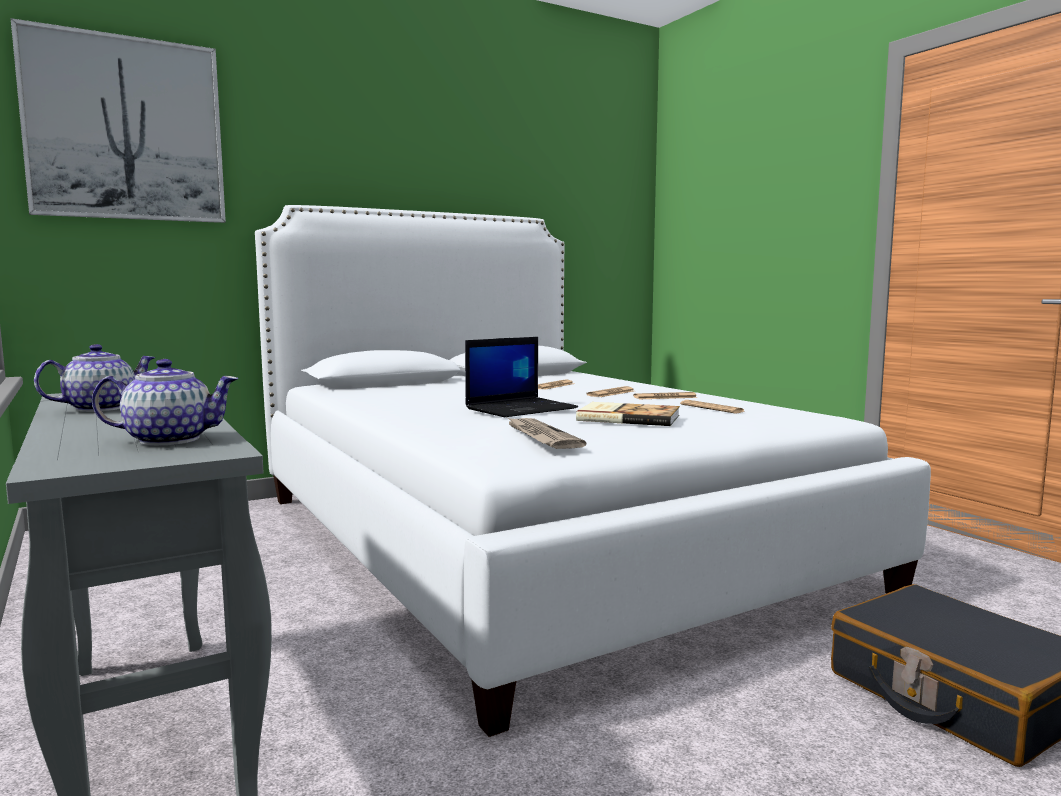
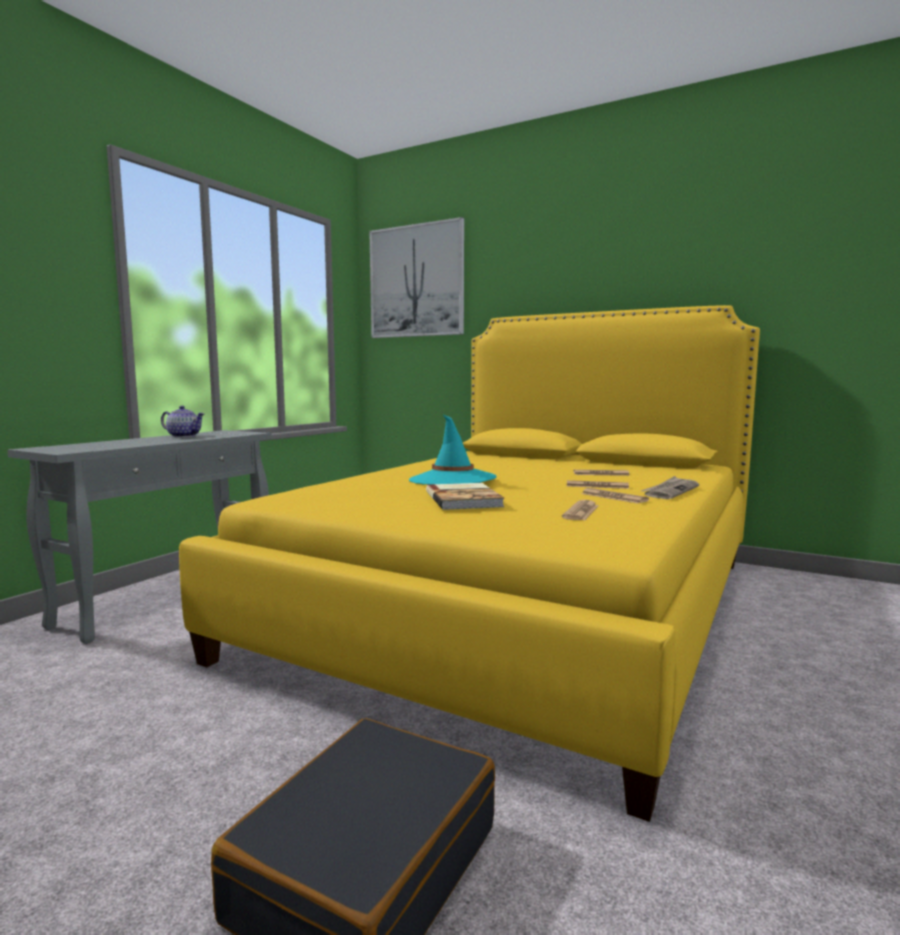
camera: 60 degrees right, 0 degrees up
teapot [92,359,239,445] -> none
white bed [255,205,931,737] -> yellow bed [179,305,760,822]
laptop [465,337,578,417] -> turquoise hat [409,415,496,485]
newspaper [507,417,586,449] -> newspaper moved to [641,476,699,499]

